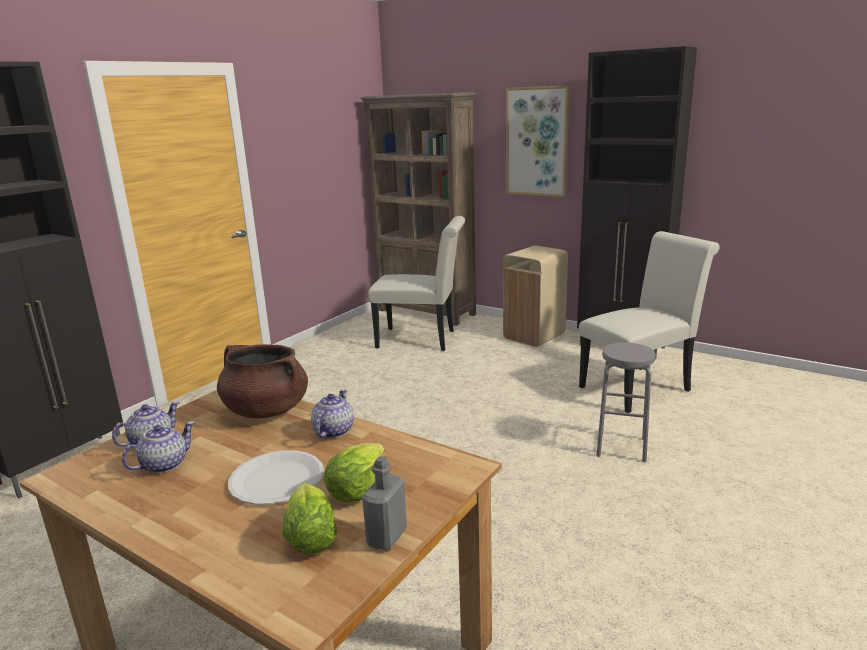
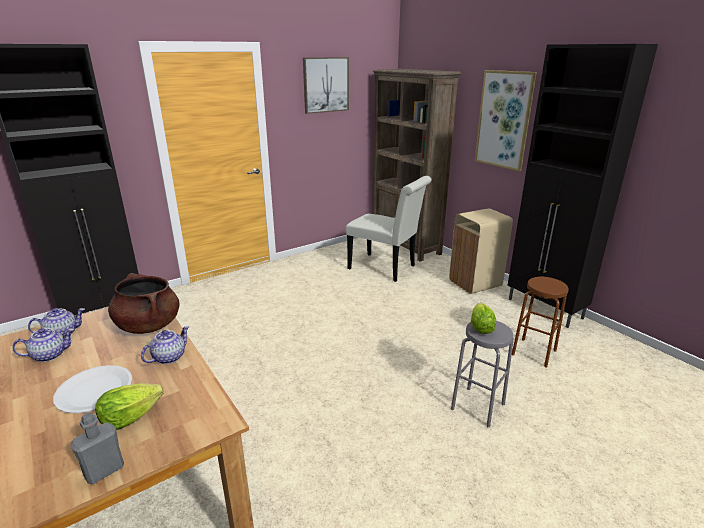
camera: 20 degrees right, 5 degrees up
lettuce [282,483,338,554] -> lettuce moved to [471,303,496,334]
white chair [579,231,720,413] -> brown stool [512,277,569,368]
none -> picture [303,57,349,114]

